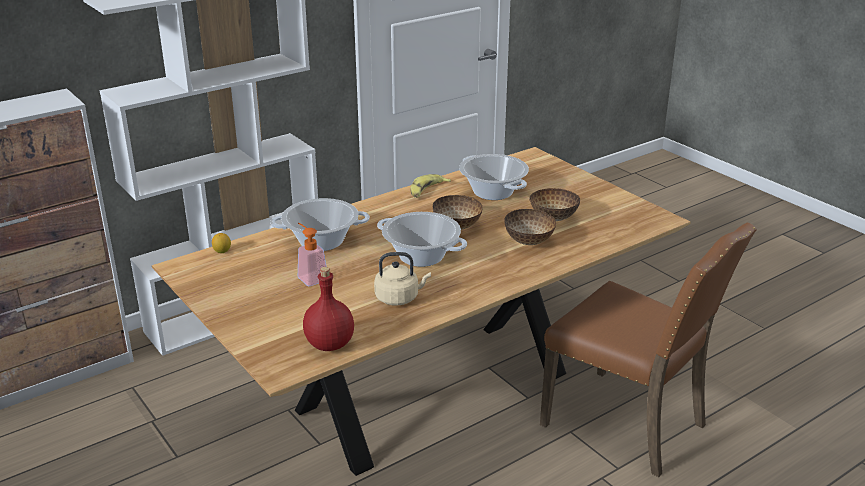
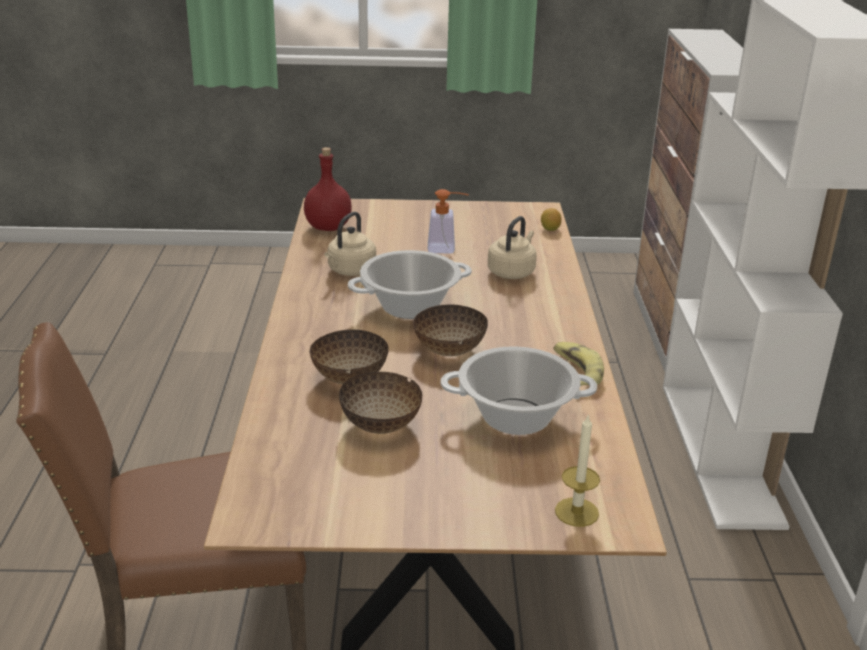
camera: 125 degrees right, 0 degrees up
cooking pot [270,198,370,251] -> beige kettle [488,216,537,279]
none -> candle [555,414,600,527]

